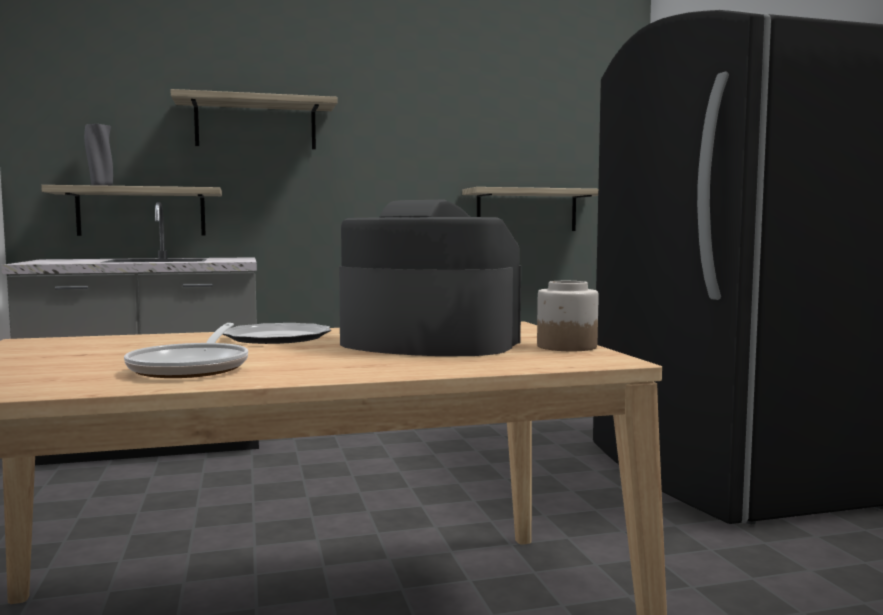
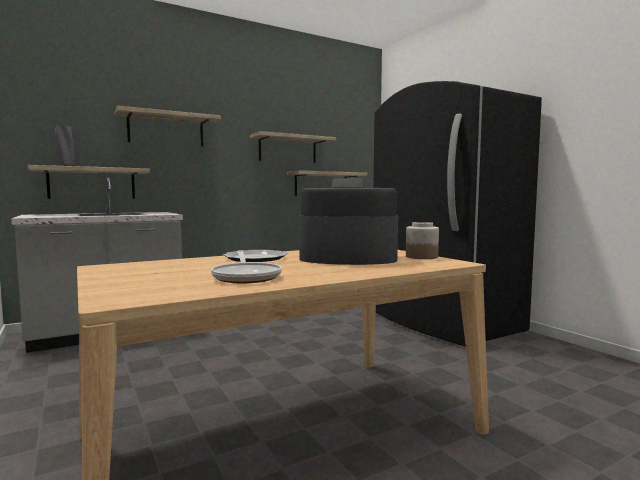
camera: 15 degrees left, 0 degrees up
none -> shelf [250,131,336,163]

